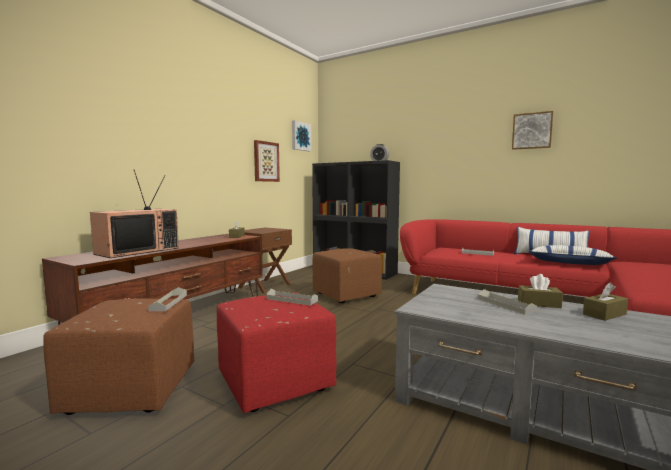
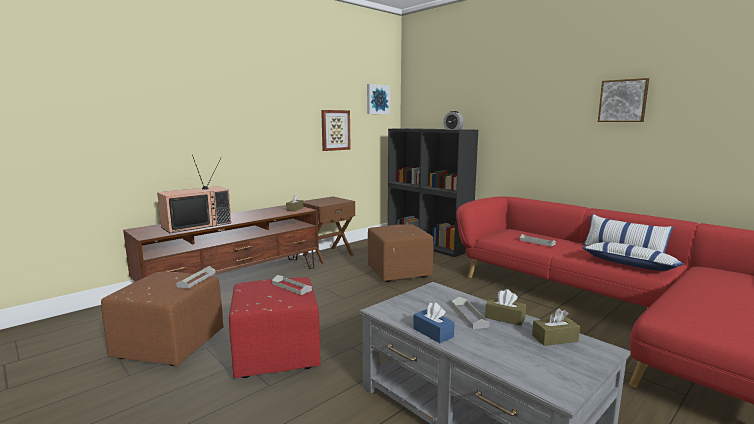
camera: 15 degrees right, 5 degrees up
none -> blue tissue box [413,302,455,343]

